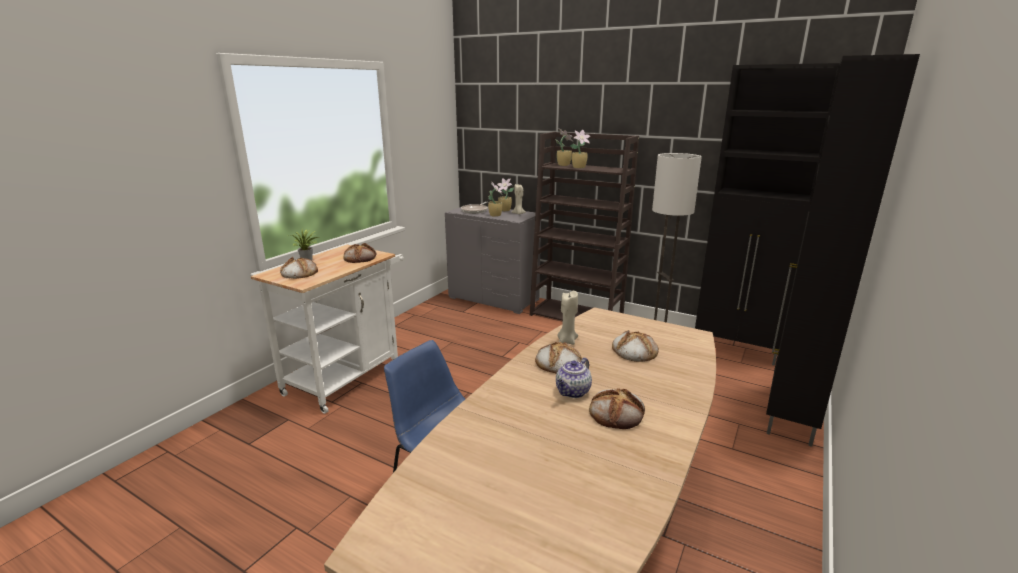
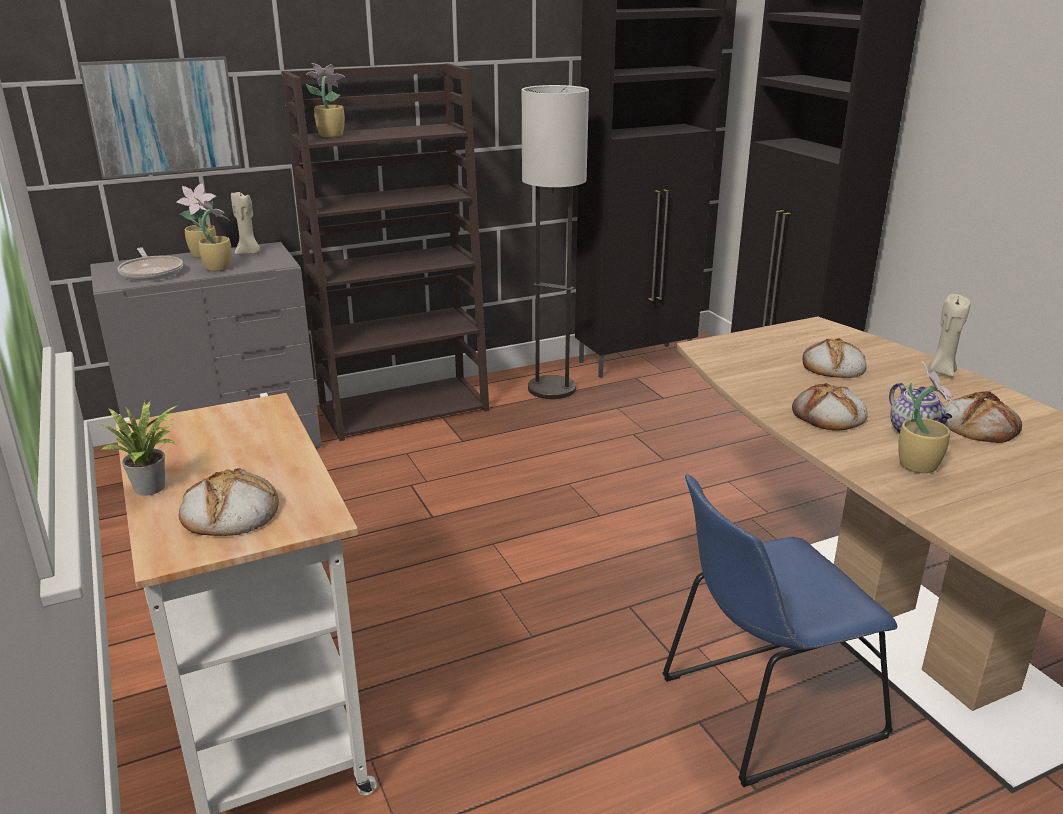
camera: 55 degrees left, 5 degrees up
bread [343,243,376,263] -> none
beige candle [558,291,578,345] -> beige candle moved to [928,294,971,377]
potted plant [570,130,590,168] -> potted plant moved to [898,361,960,473]
none -> picture [78,56,241,179]

